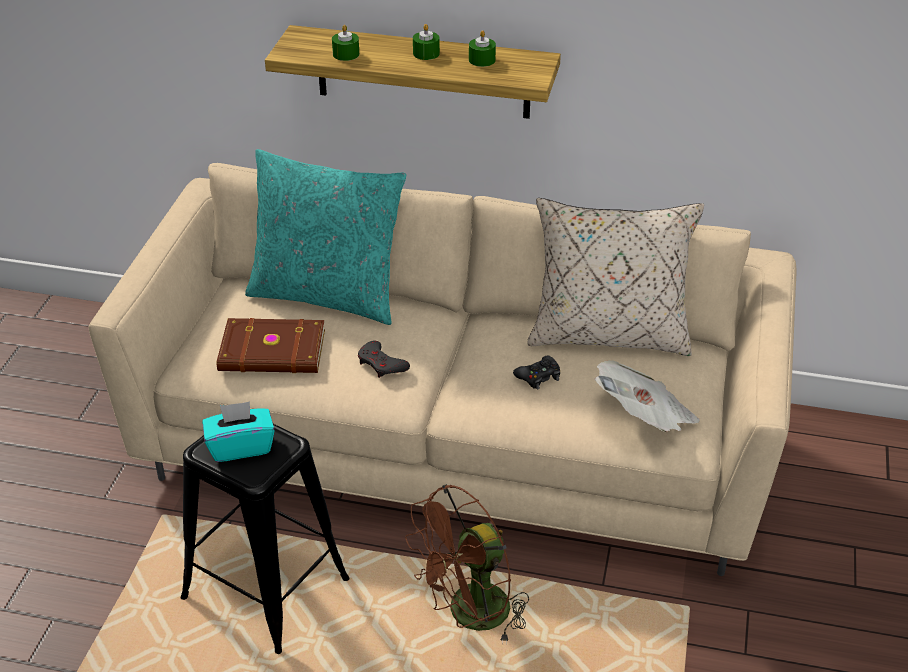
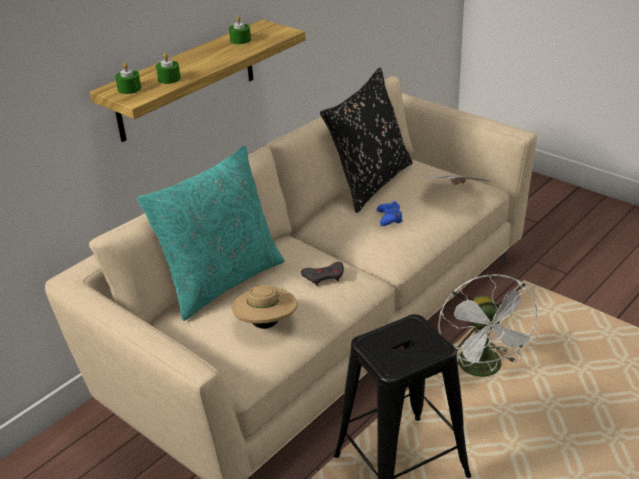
camera: 60 degrees left, 5 degrees down
turquoise tissue box [202,401,275,462] -> none
brown book [217,318,325,373] -> beige hat [232,285,297,329]
brown fan [405,484,529,645] -> white fan [438,274,541,377]
green candle [413,24,440,60] -> green candle moved to [115,63,141,94]
black game controller [513,356,560,390] -> blue game controller [377,201,403,226]
beige pillow [527,198,704,356] -> black pillow [320,68,413,213]

